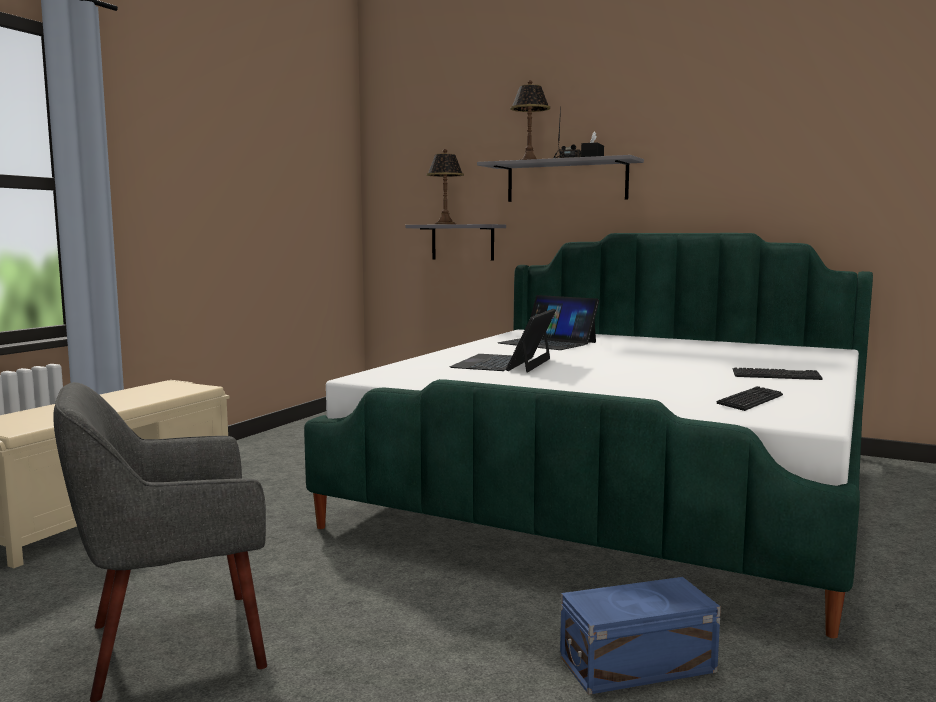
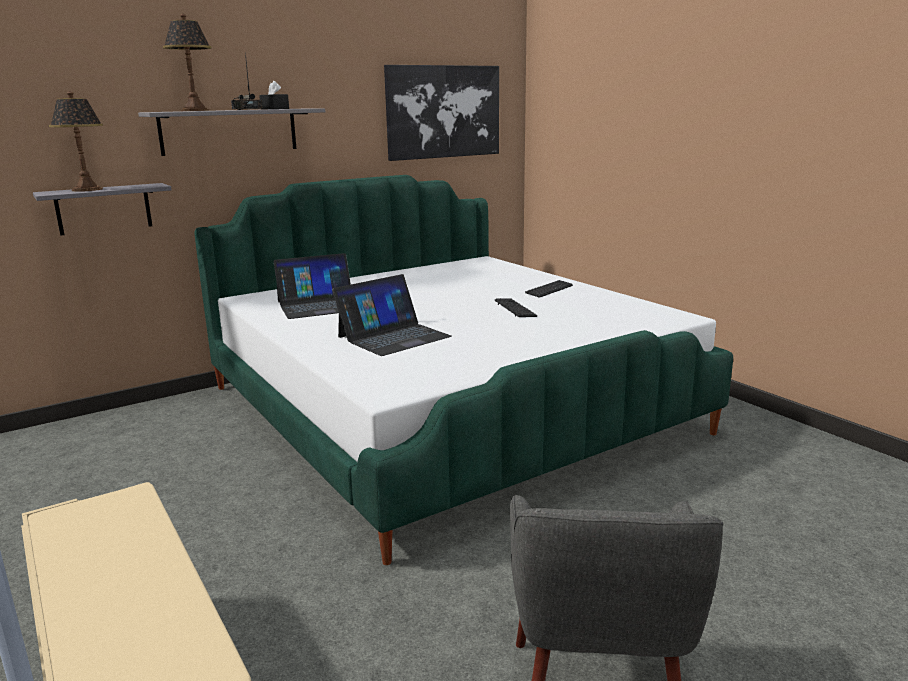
camera: 60 degrees left, 10 degrees up
laptop [449,309,556,373] -> laptop turned 90 degrees counterclockwise [332,274,452,356]
blue storage box [560,577,721,695] -> none
keyboard [716,386,783,411] -> keyboard moved to [495,298,537,317]
none -> picture [384,65,499,161]

